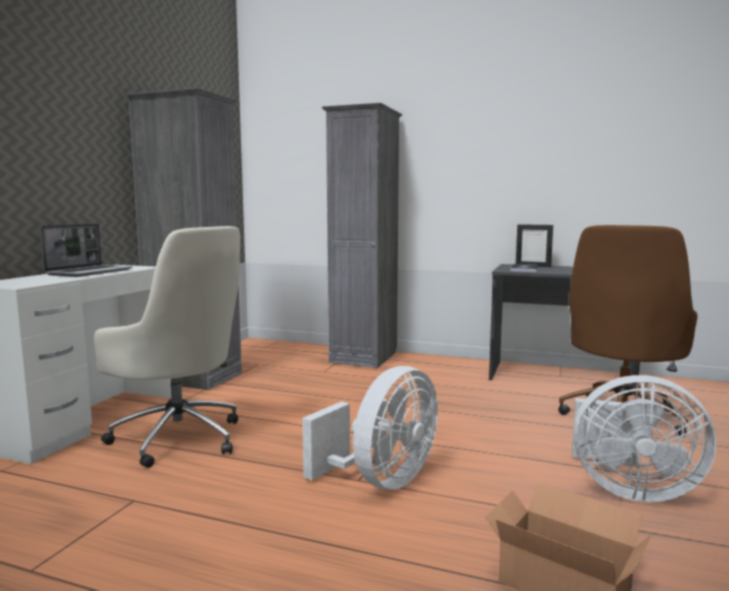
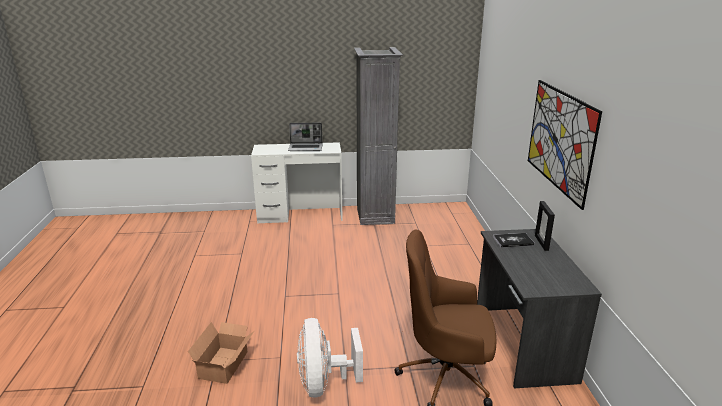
camera: 65 degrees right, 15 degrees up
beige office chair [94,226,240,468] -> none
white fan [302,366,438,490] -> none
grey cabinet [322,103,402,368] -> none
none -> picture [528,80,602,210]

